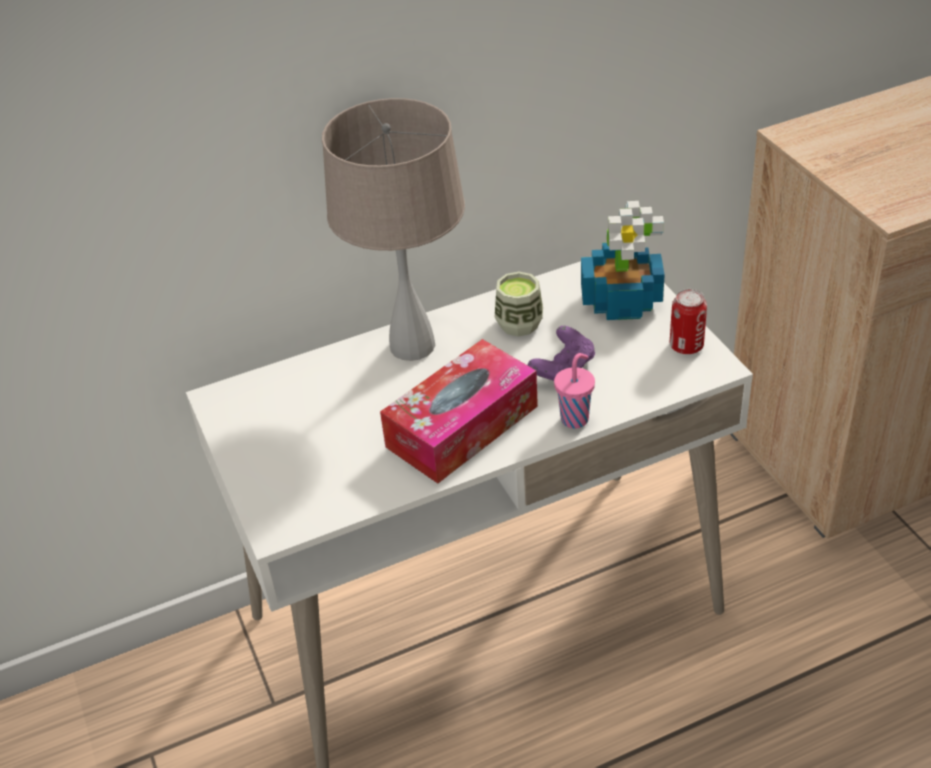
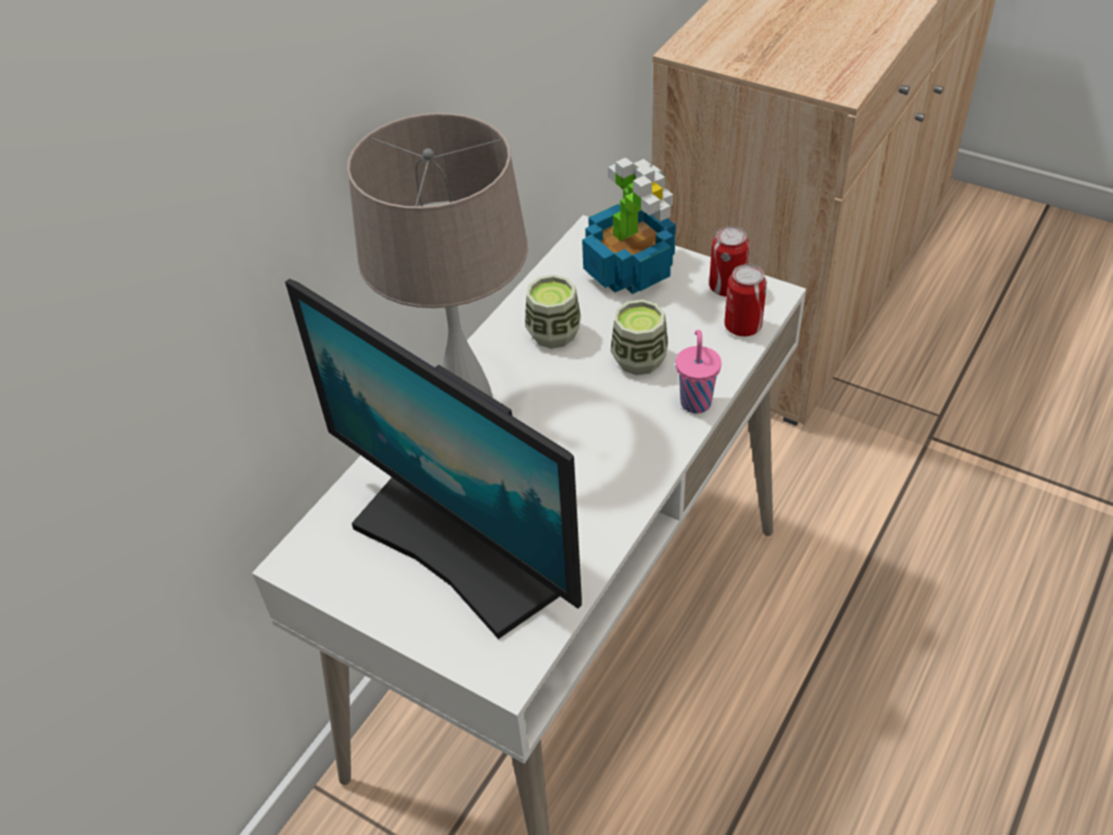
camera: 35 degrees left, 5 degrees up
tissue box [380,339,538,483] -> none
purple game controller [528,326,595,381] -> cup [610,299,668,375]
none -> monitor [285,279,582,639]
none -> can [724,264,767,336]

